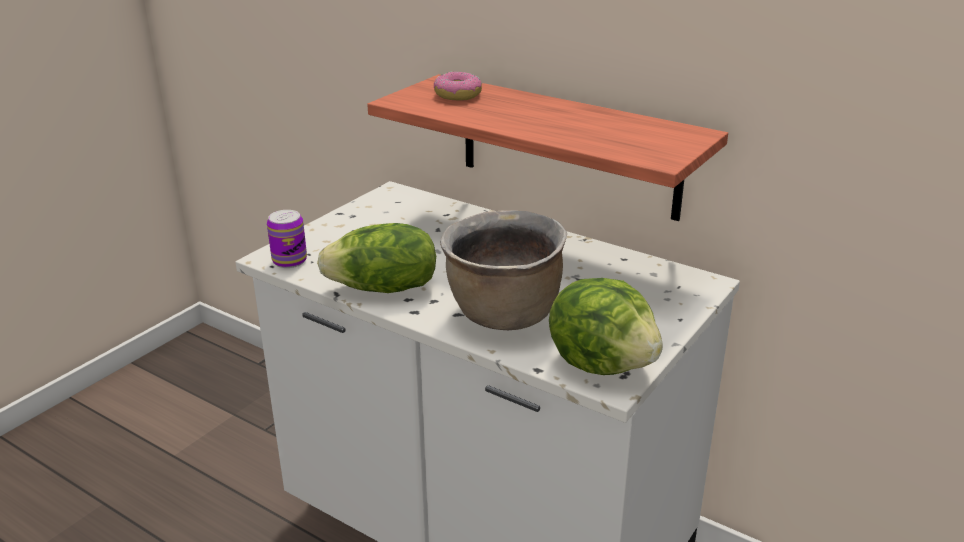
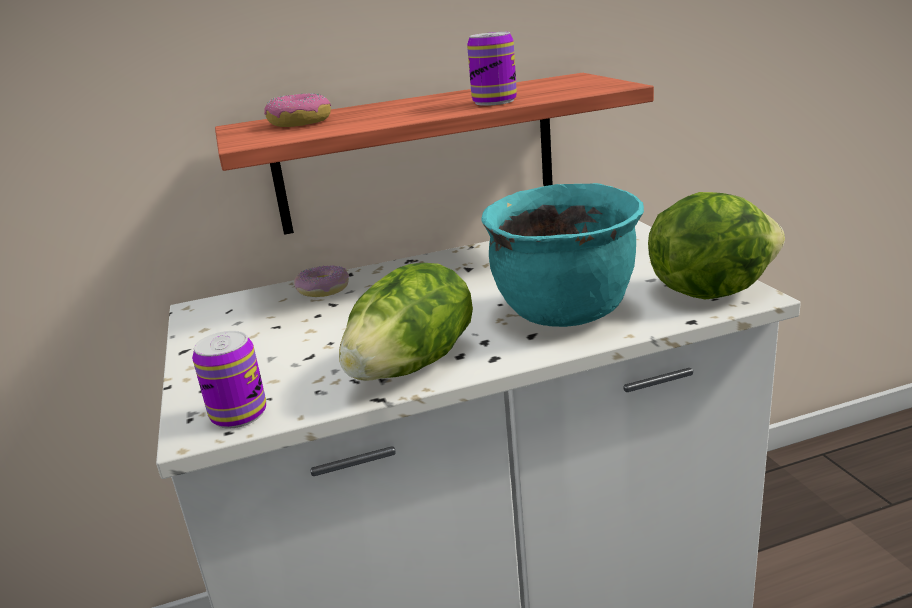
camera: 50 degrees left, 5 degrees down
brown cooking pot [440,210,567,330] -> turquoise cooking pot [482,183,644,327]
none -> donut [294,265,349,297]
none -> can [467,32,517,106]

